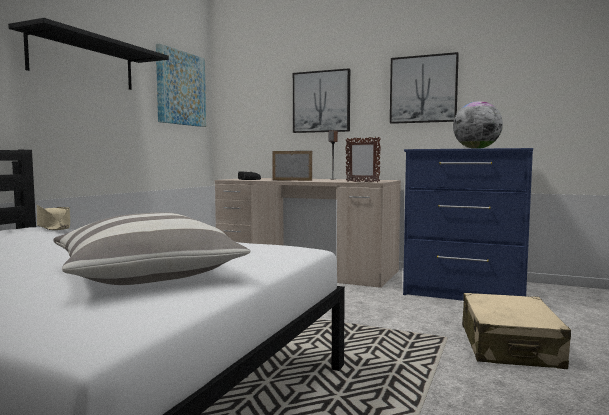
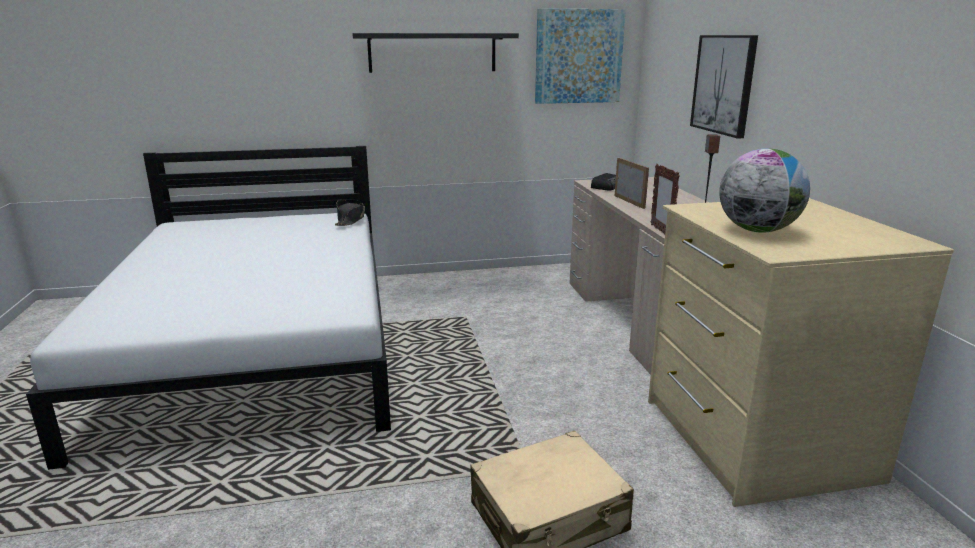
camera: 55 degrees right, 15 degrees up
beige hat [37,205,70,230] -> black hat [335,200,365,226]
pillow [53,212,250,285] -> none
picture [390,52,459,124] -> none
blue dresser [403,148,533,301] -> beige dresser [648,198,954,507]

